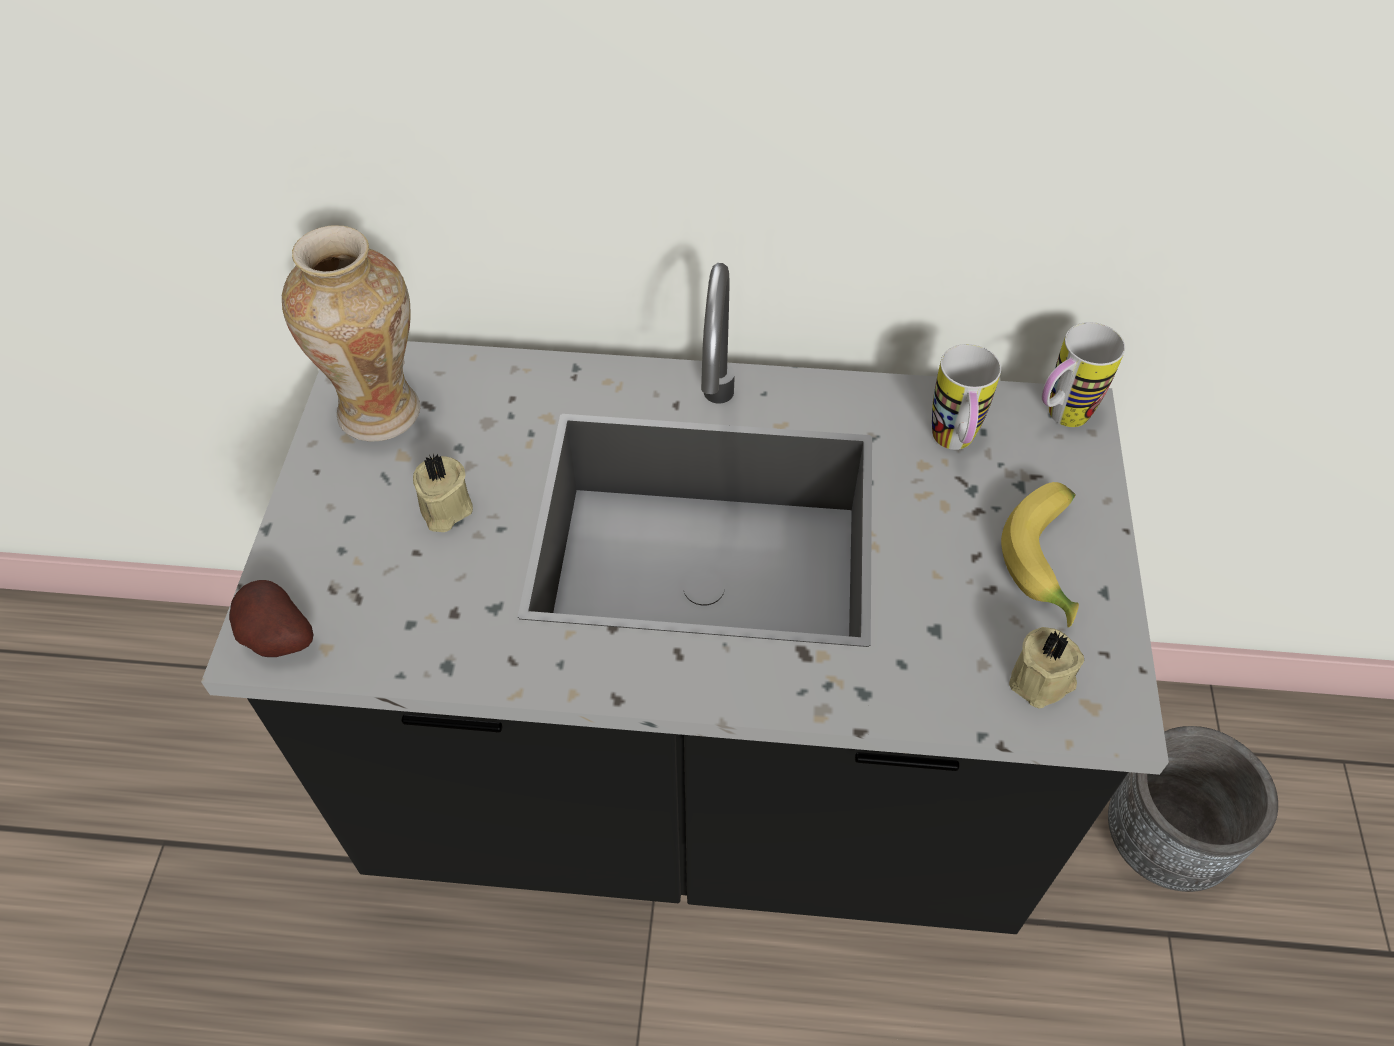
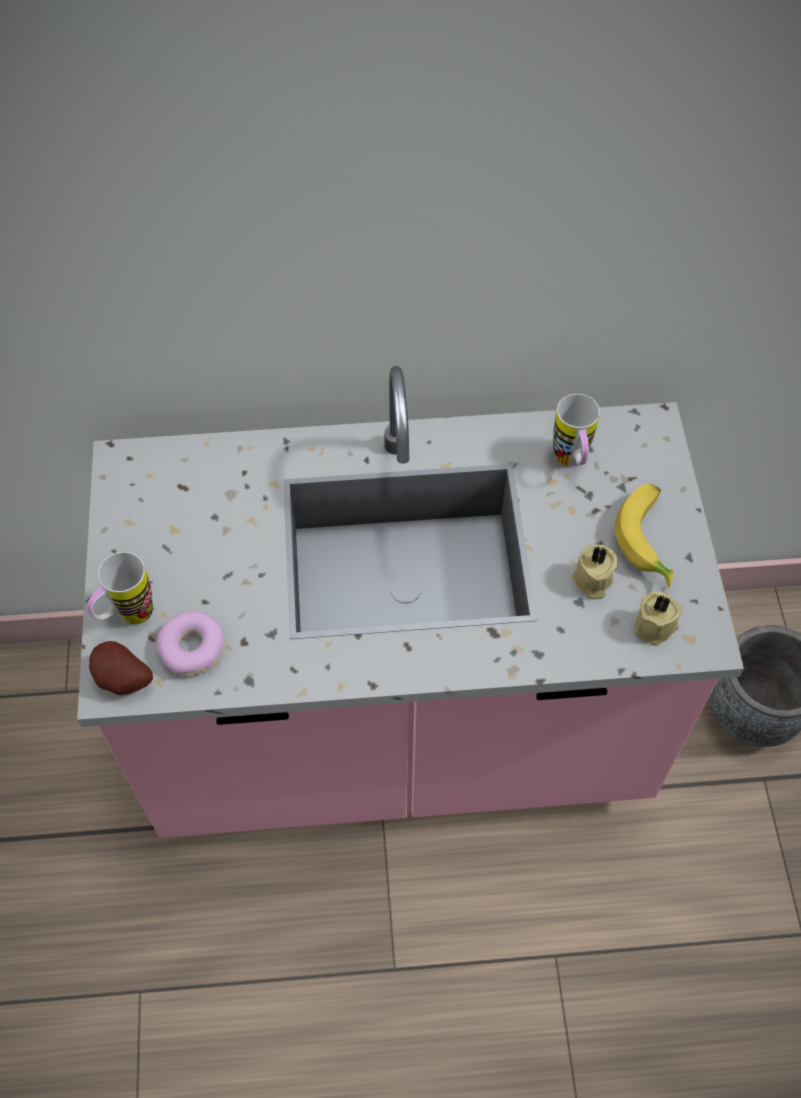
camera: 10 degrees left, 5 degrees up
black counter [201,263,1169,934] -> pink counter [77,366,744,838]
vase [282,225,420,442] -> none
beige candle [413,453,473,532] -> beige candle moved to [572,544,618,599]
mug [1042,322,1125,427] -> mug moved to [87,552,153,624]
none -> donut [157,611,225,676]

